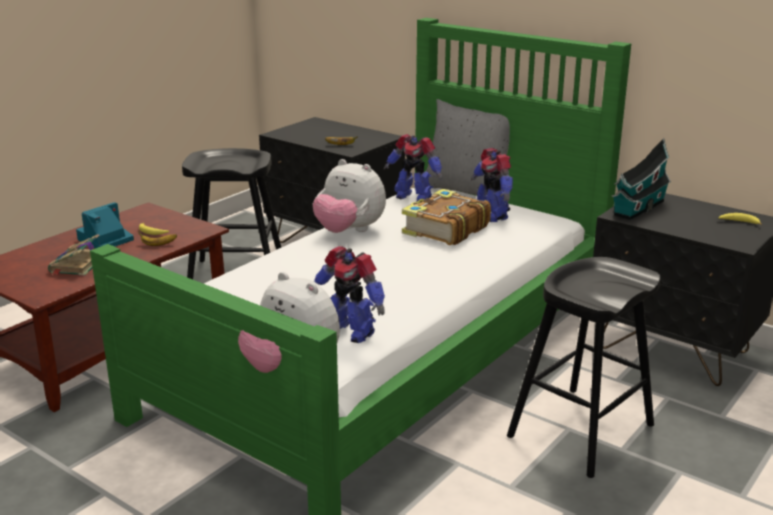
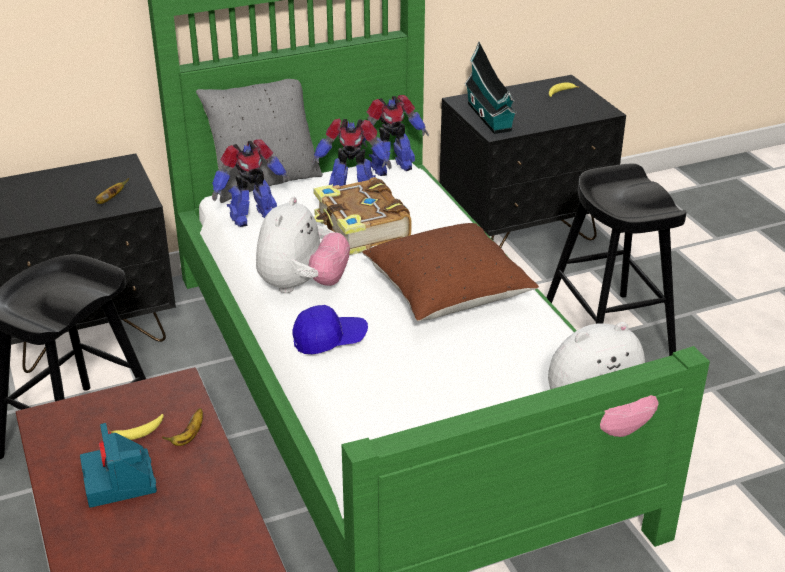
camera: 60 degrees left, 10 degrees up
book [48,234,99,276] -> none
plush toy [313,159,386,233] -> plush toy turned 45 degrees counterclockwise [256,196,350,293]
toy robot [314,246,385,343] -> toy robot moved to [360,95,429,176]
none -> blue cap [292,305,368,354]
none -> brown pillow [362,223,539,321]

